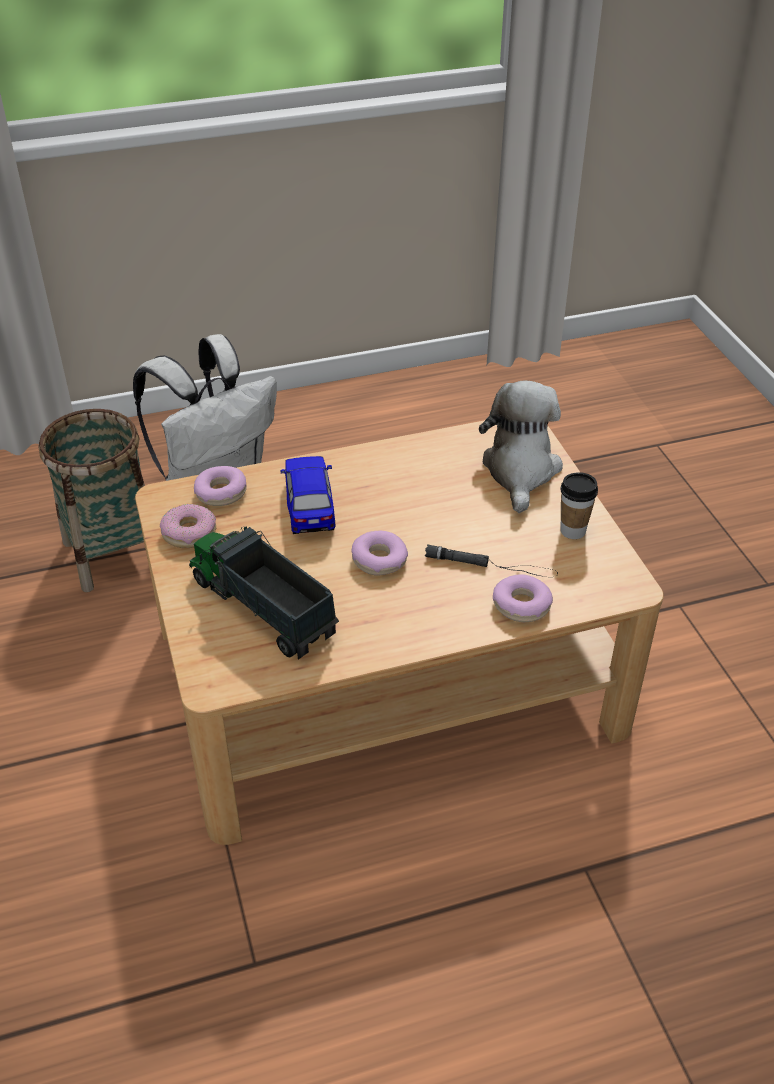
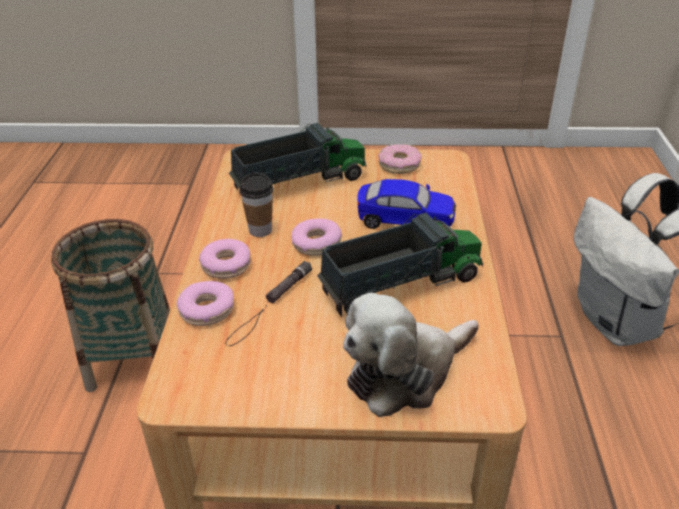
camera: 110 degrees right, 5 degrees down
basket [38,409,145,592] -> basket moved to [51,219,170,392]
donut [194,466,247,506] -> donut moved to [199,239,251,279]
plush toy [479,380,563,513] -> plush toy turned 120 degrees clockwise [343,292,479,417]
cup [560,472,598,539] -> cup moved to [240,173,274,237]
none -> toy truck [317,213,483,317]

